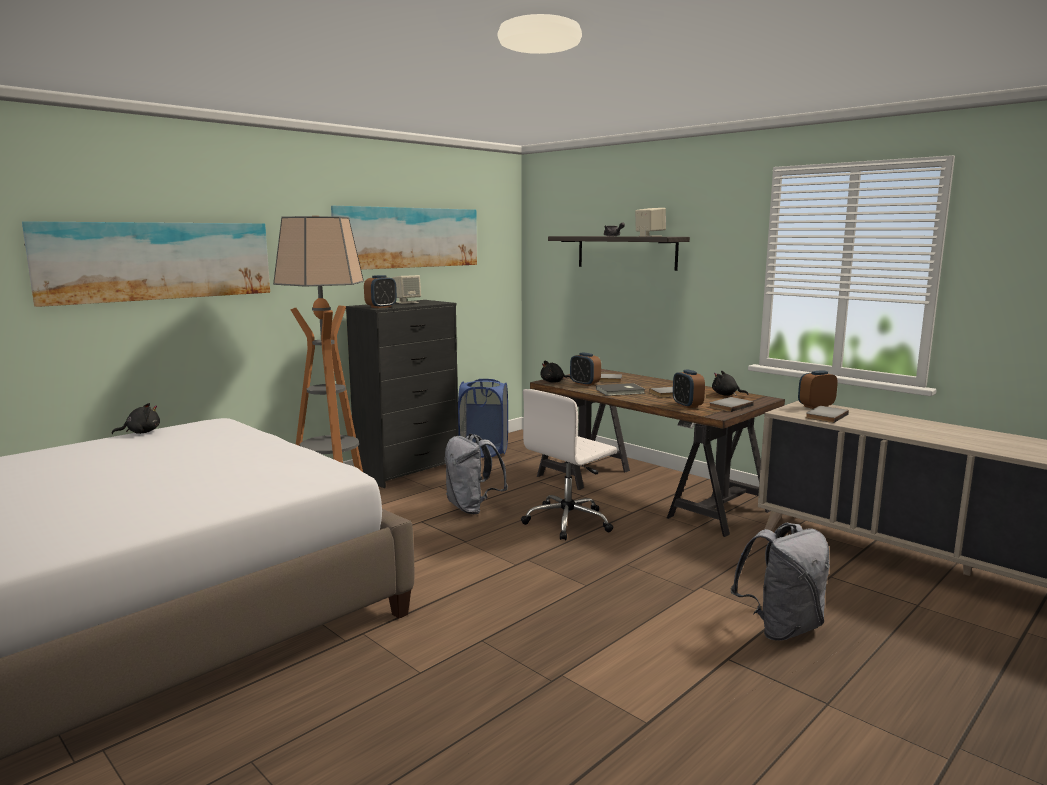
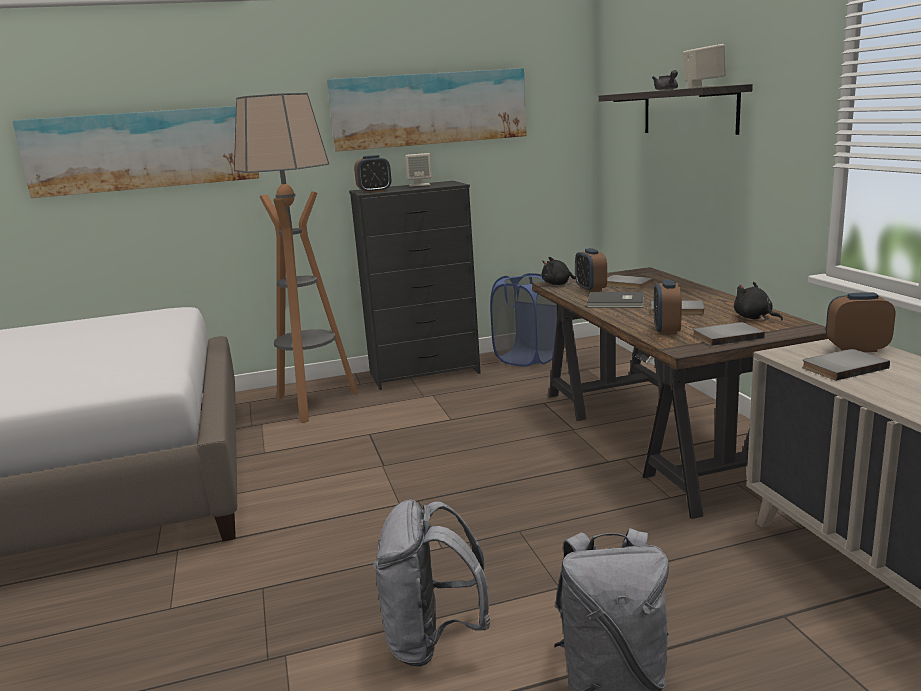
camera: 30 degrees right, 5 degrees up
black plush toy [112,403,160,434] -> none
grey backpack [444,434,508,514] -> grey backpack moved to [373,500,491,667]
white office chair [521,389,617,540] -> none

